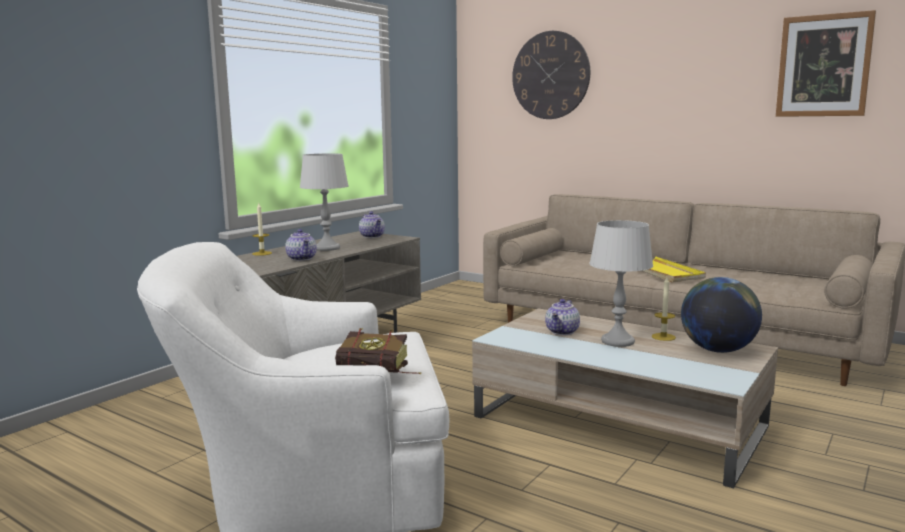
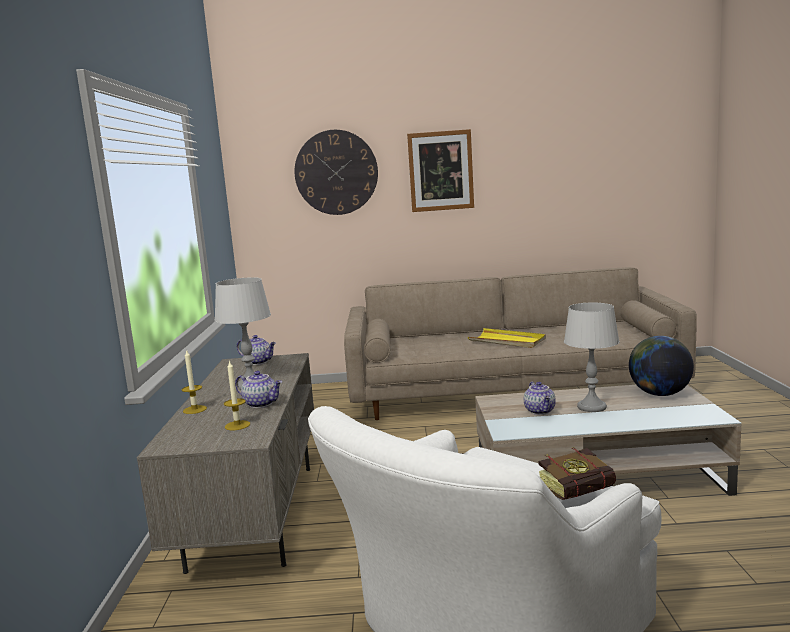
camera: 35 degrees left, 0 degrees up
candle [652,277,676,341] -> candle moved to [224,360,250,430]
picture [776,10,876,117] -> picture moved to [407,129,474,212]

